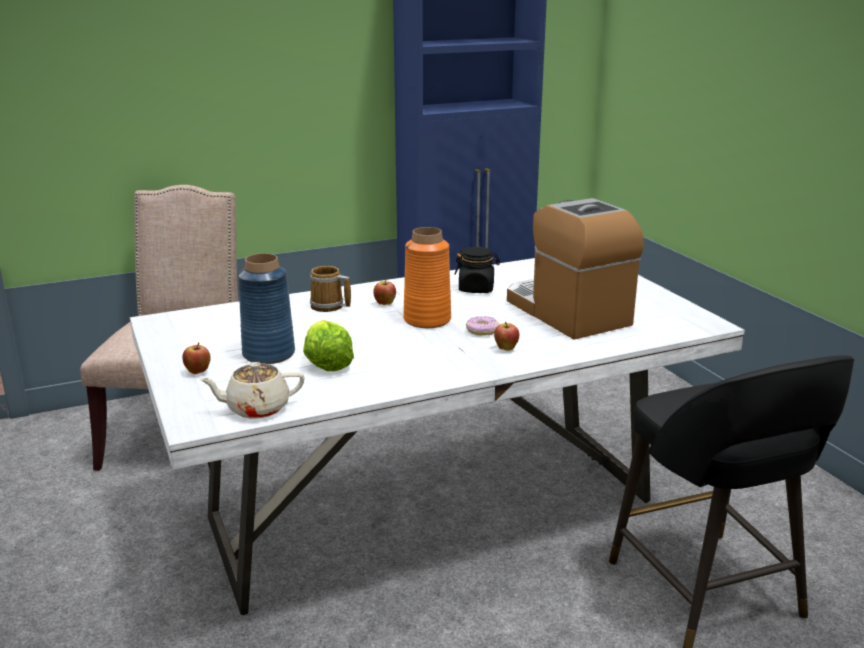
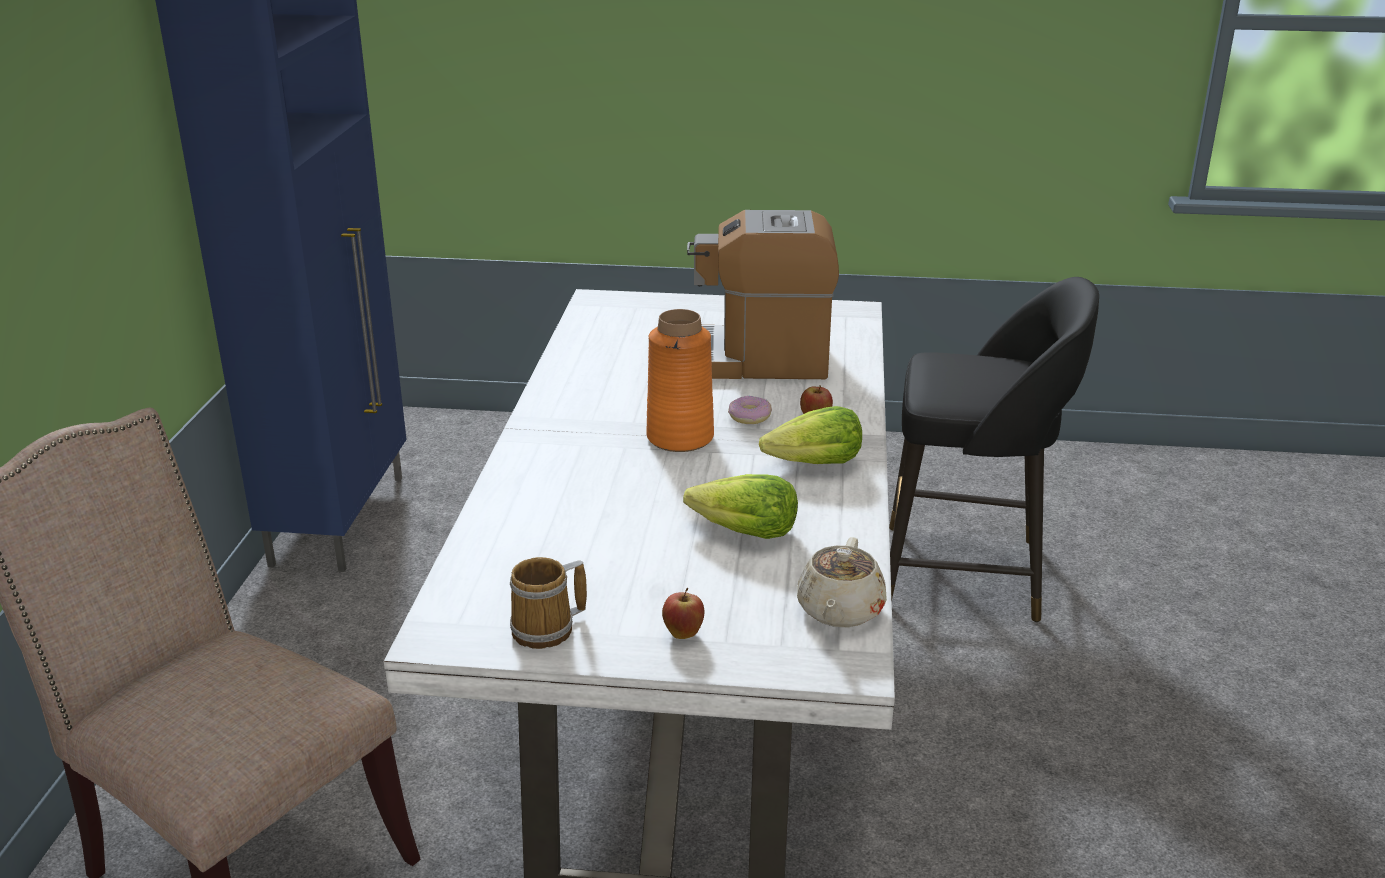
camera: 60 degrees left, 5 degrees up
blue vase [238,253,295,364] -> none
mug [310,266,351,312] -> mug moved to [510,557,587,649]
apple [373,279,396,305] -> none
black jar [455,247,500,293] -> none
none -> lettuce [759,406,862,464]

